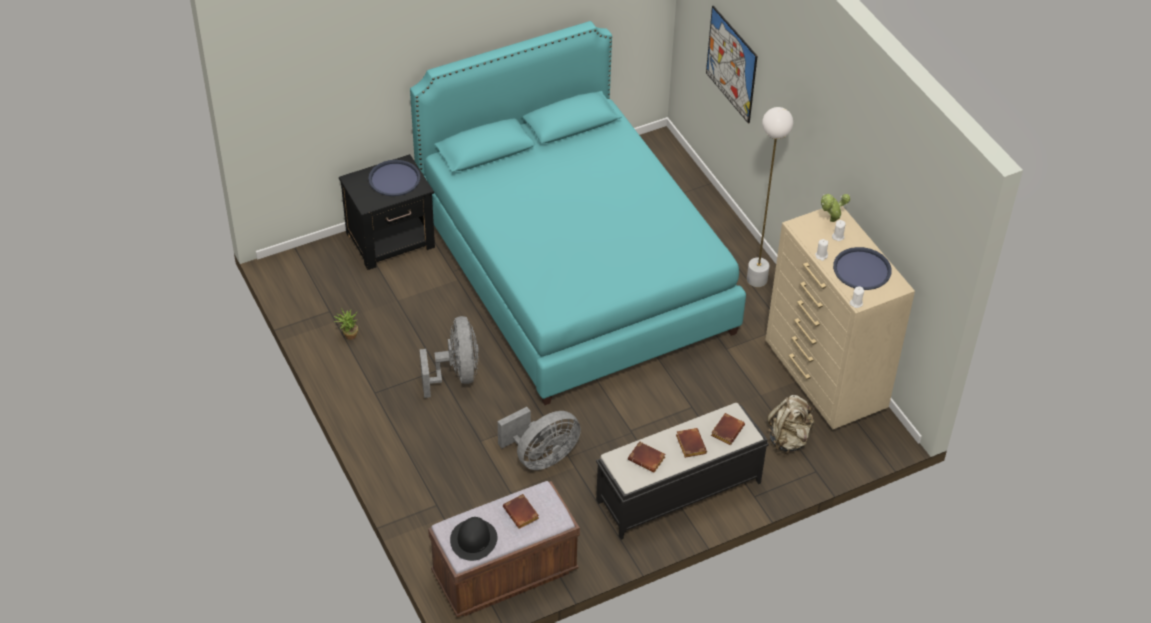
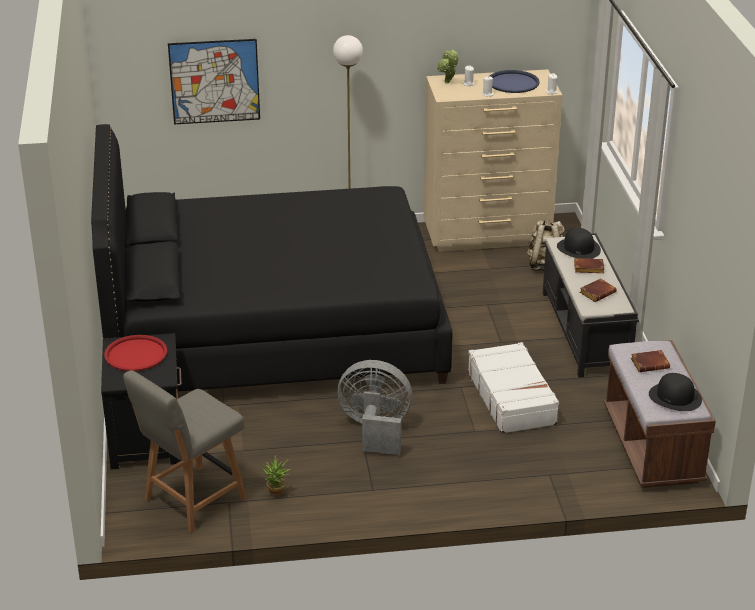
camera: 70 degrees left, 15 degrees down
blue tray [368,160,420,196] -> red tray [104,335,167,371]
turquoise bed [410,21,746,405] -> black bed [91,124,453,392]
grey fan [498,407,581,470] -> white suitcase [468,342,559,434]
brown book [711,413,745,445] -> black hat [557,227,601,259]
none -> grey chair [123,370,247,533]

